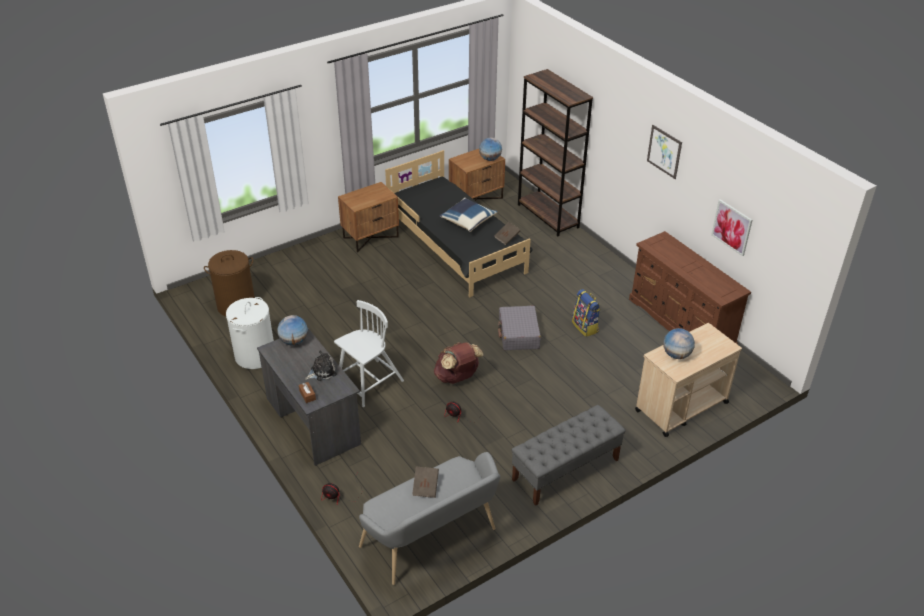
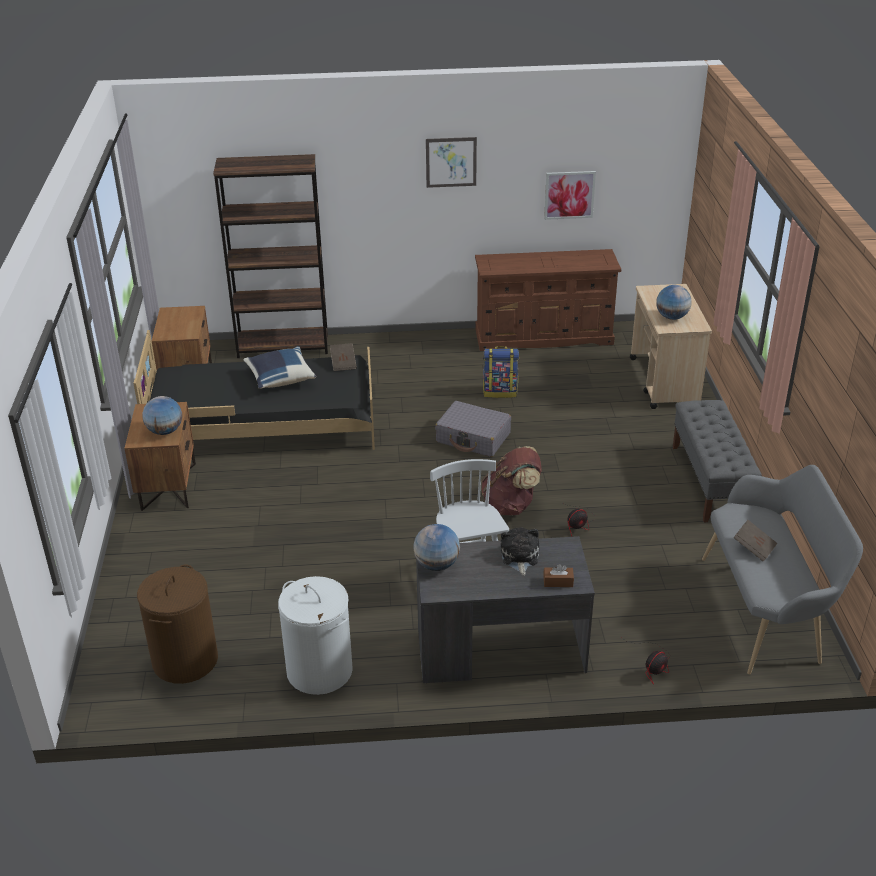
camera: 60 degrees left, 5 degrees down
globe [479,138,502,161] -> globe moved to [142,396,182,435]

